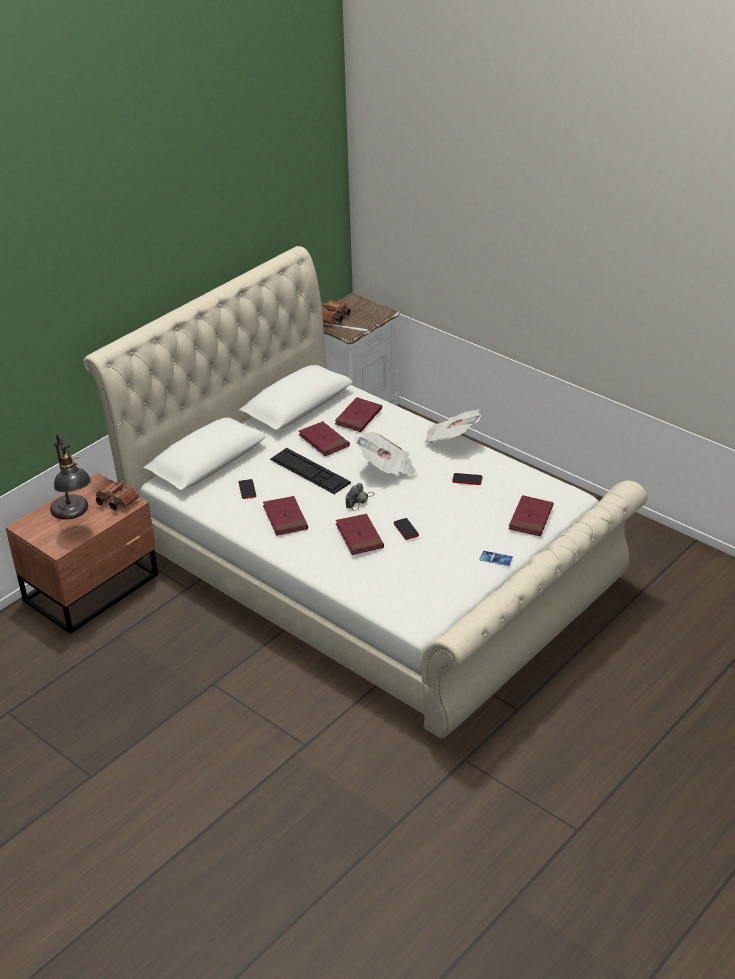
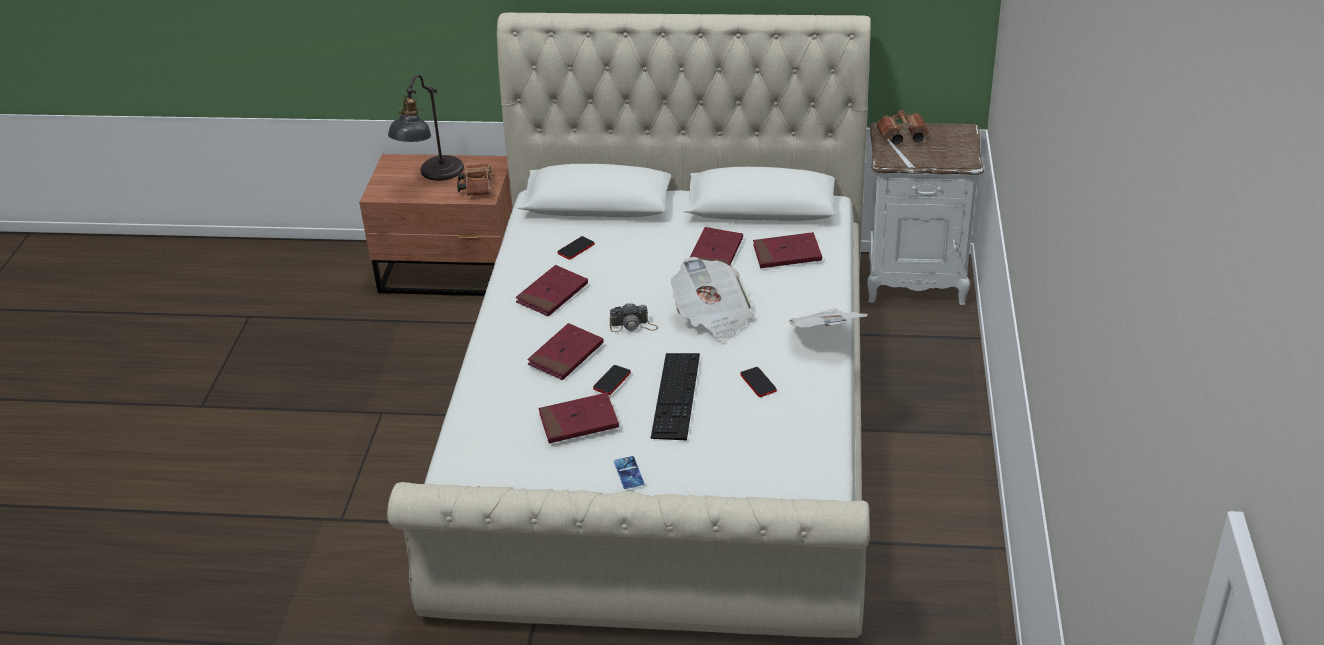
camera: 55 degrees right, 0 degrees up
keyboard [270,448,351,494] -> keyboard moved to [651,353,700,440]
red book [509,495,553,536] -> red book moved to [539,393,619,443]

